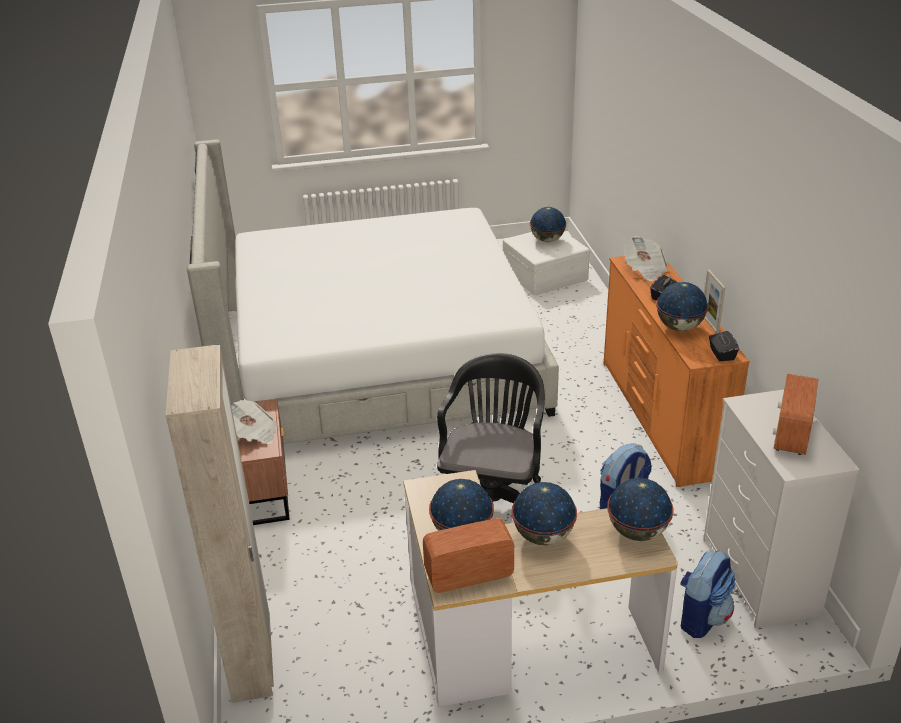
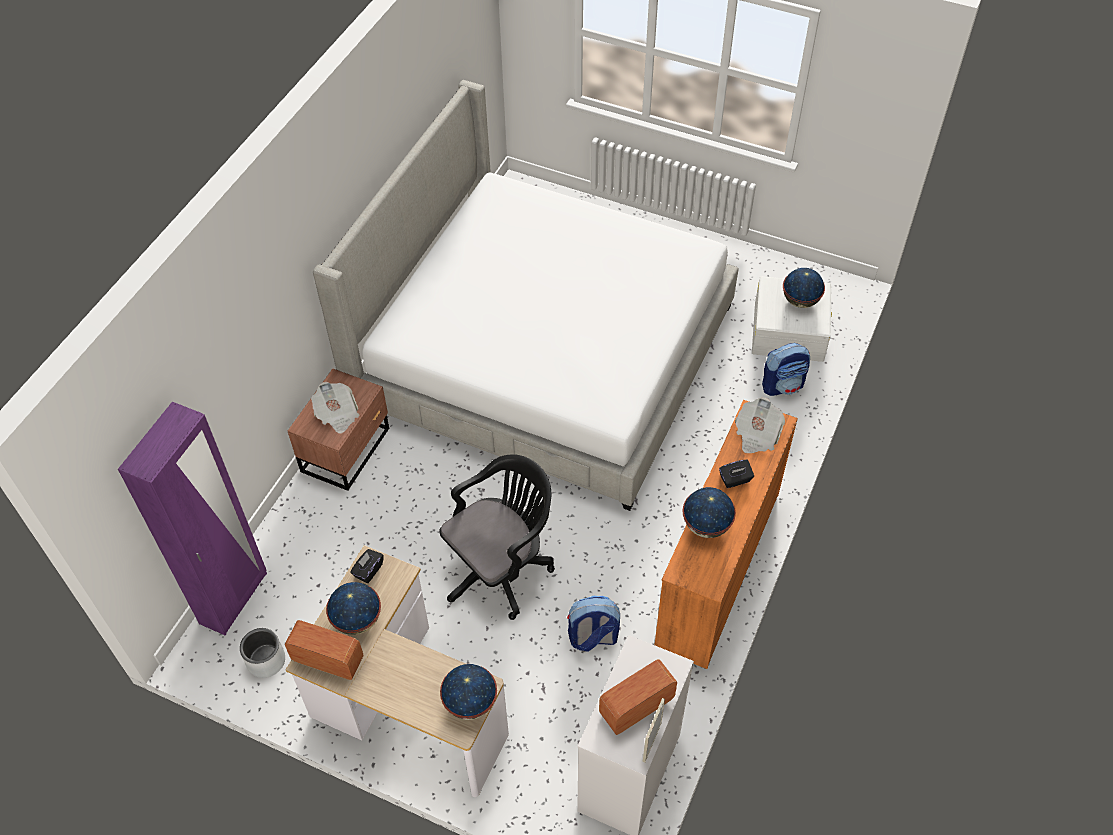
camera: 35 degrees right, 20 degrees up
beige wardrobe [166,345,274,703] -> purple wardrobe [118,402,267,635]
globe [512,482,577,545] -> none
backpack [680,550,735,638] -> backpack moved to [762,343,810,396]
picture frame [704,270,726,333] -> picture frame moved to [643,698,665,762]
black tissue box [709,331,739,361] -> black tissue box moved to [350,549,384,583]
none -> grey planter [240,628,285,678]

